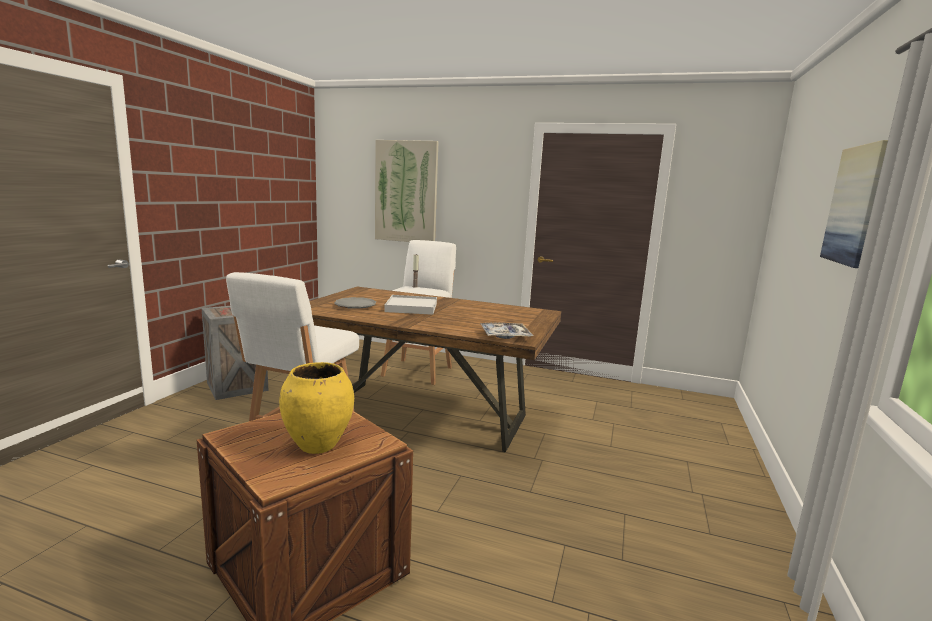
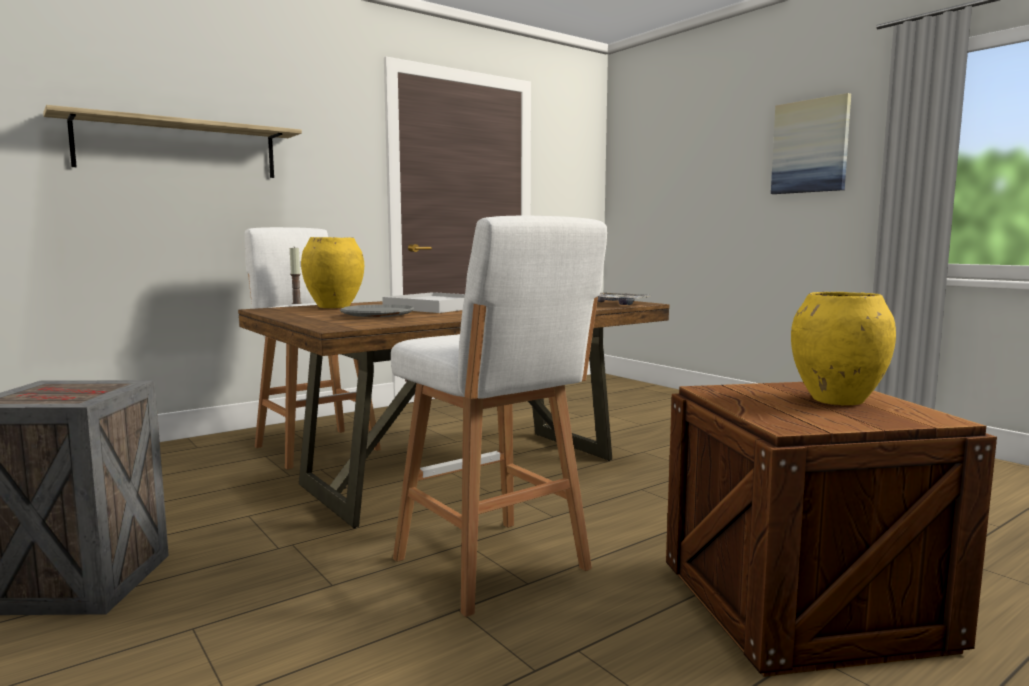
camera: 55 degrees left, 5 degrees down
picture [375,140,439,242] -> shelf [43,105,302,178]
none -> yellow vase [301,237,364,308]

